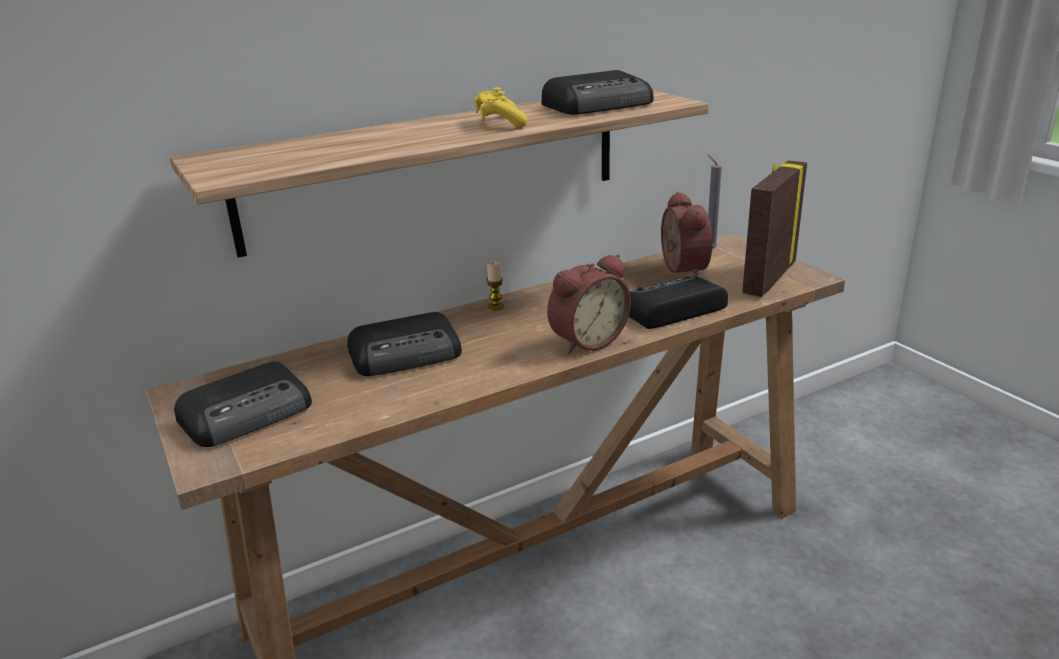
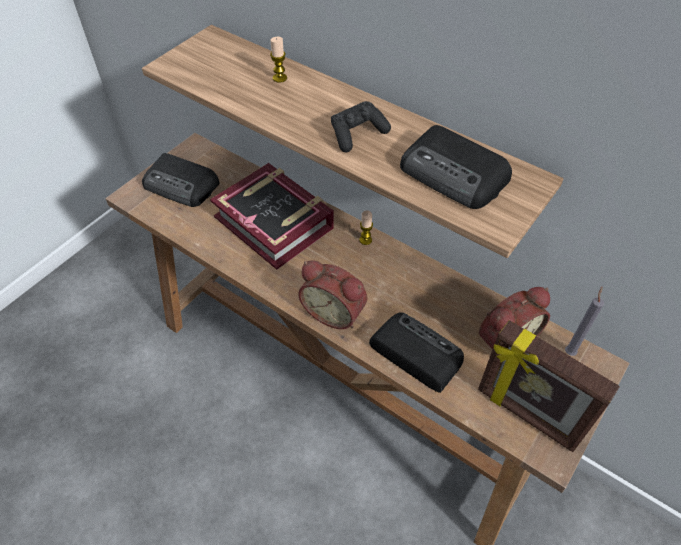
camera: 65 degrees right, 25 degrees up
radio [347,312,462,376] -> book [210,163,334,270]
yellow game controller [474,87,528,128] -> black game controller [331,101,391,152]
picture frame [743,160,807,297] -> picture frame turned 150 degrees counterclockwise [478,320,620,452]
none -> candle [270,37,287,83]

